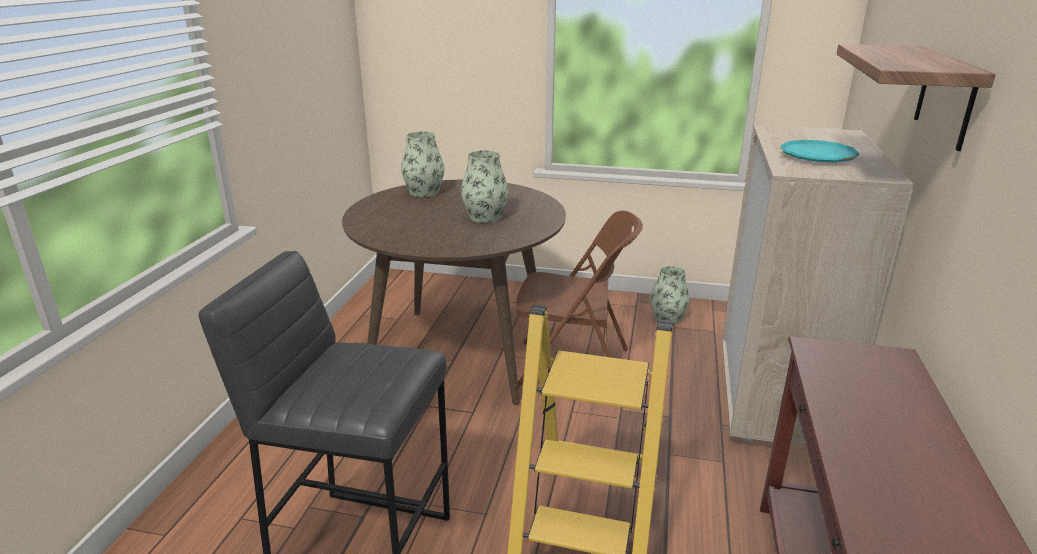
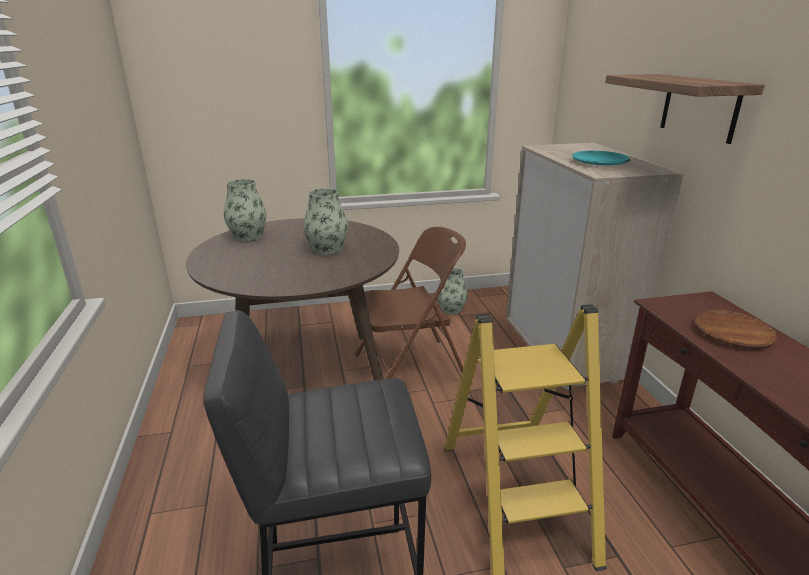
camera: 25 degrees left, 0 degrees up
none -> brown plate [695,310,777,347]

